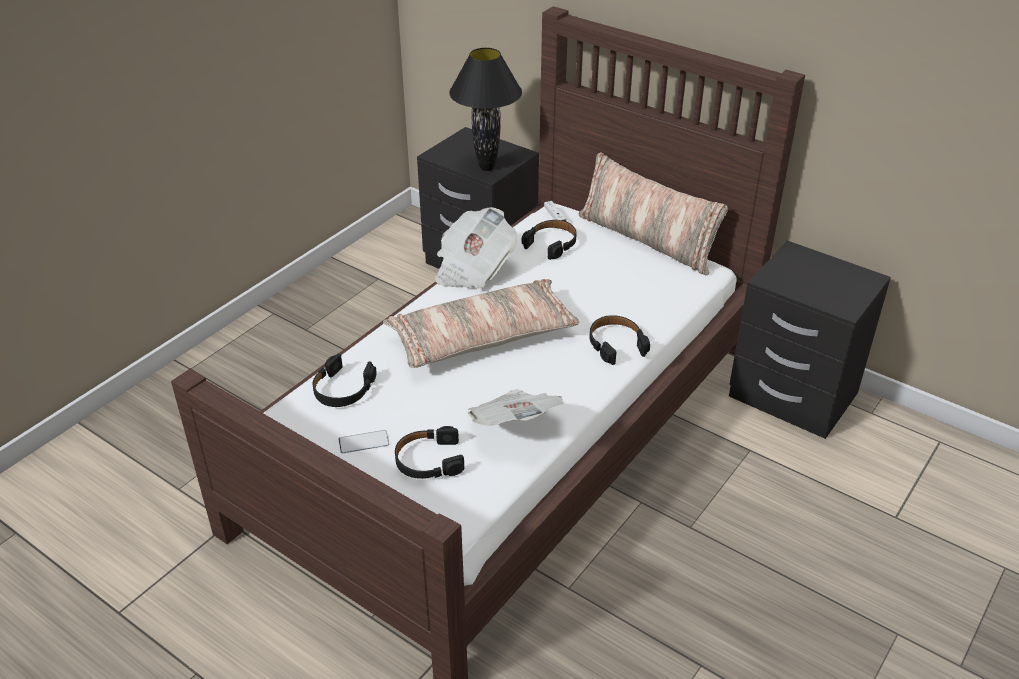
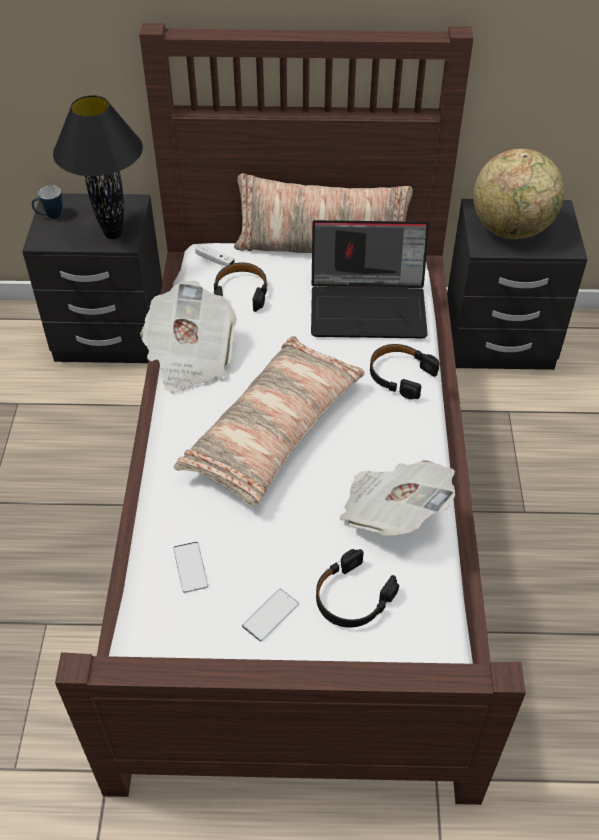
camera: 35 degrees left, 10 degrees up
black headphones [312,354,377,407] -> phone [173,542,208,593]
none -> mug [32,185,63,219]
none -> laptop [311,220,429,338]
none -> globe [473,149,564,239]

